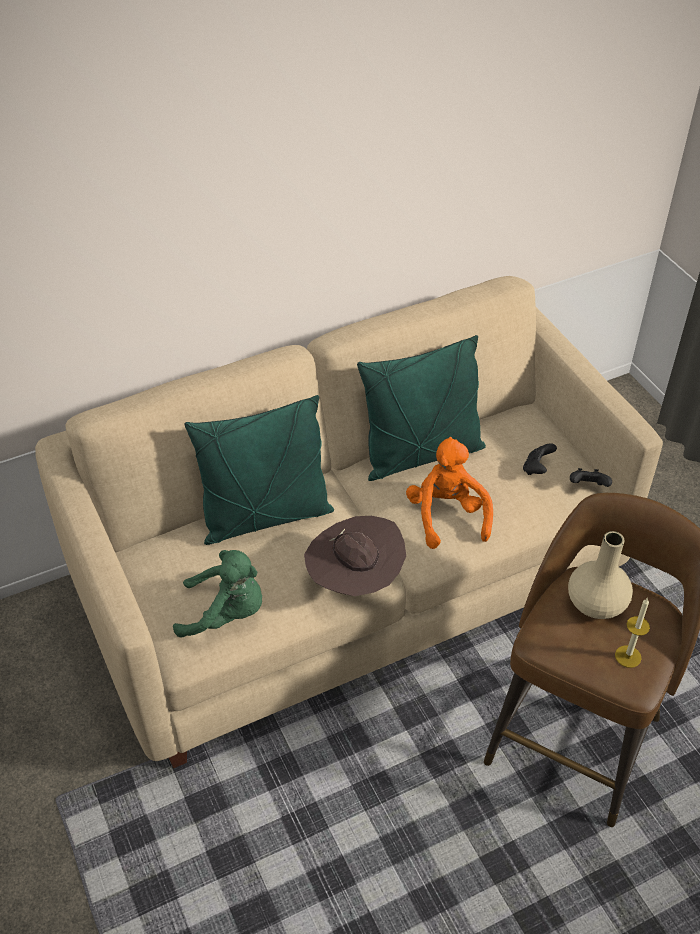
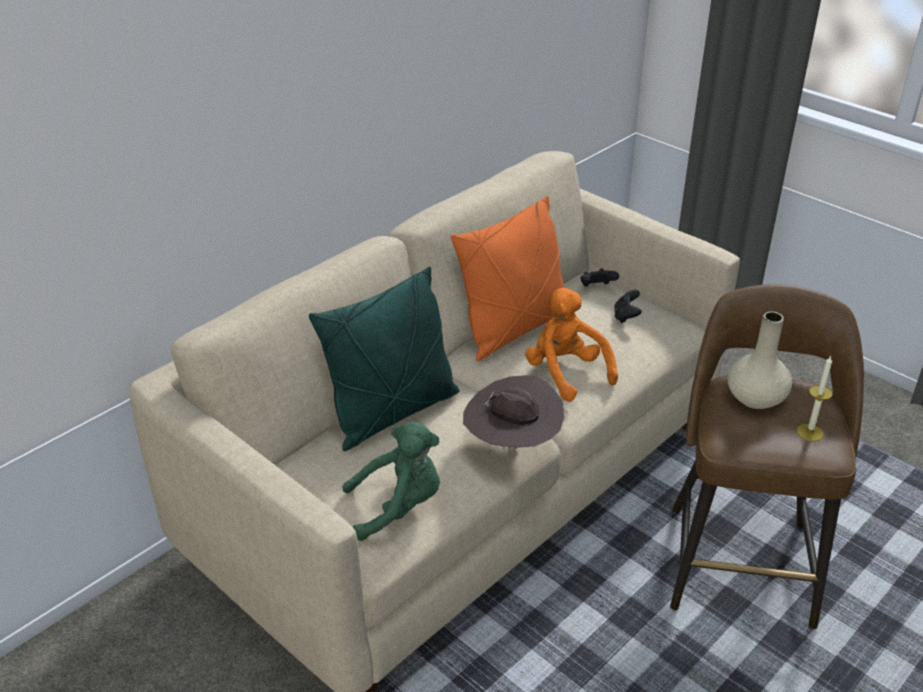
camera: 20 degrees left, 10 degrees down
green pillow [357,335,486,481] -> orange pillow [451,196,564,361]
black game controller [570,468,612,487] -> black game controller moved to [581,268,619,287]

